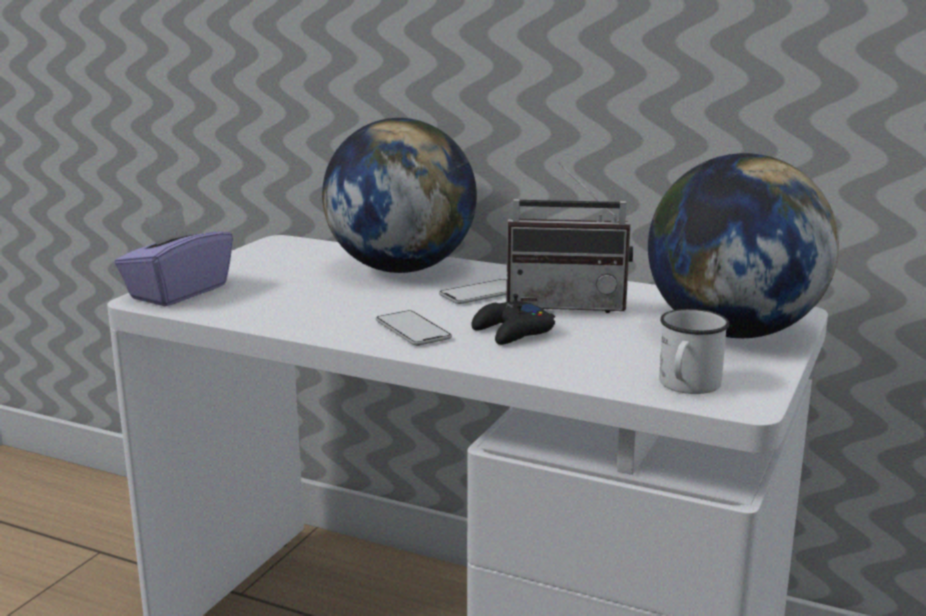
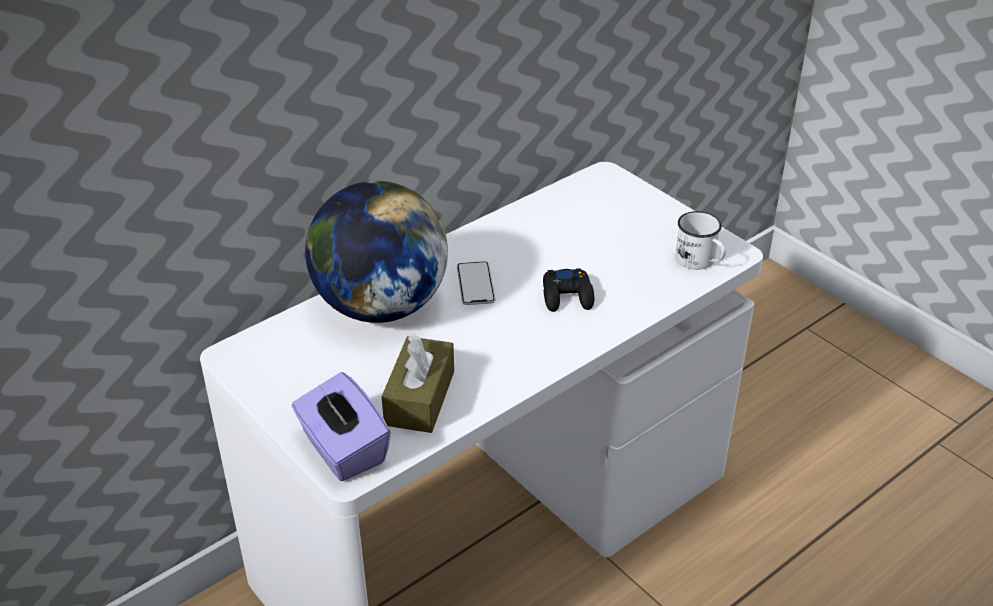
camera: 65 degrees left, 20 degrees up
phone [376,310,452,346] -> none
radio [506,161,633,313] -> none
globe [648,153,839,338] -> none
none -> brown tissue box [382,334,454,433]

